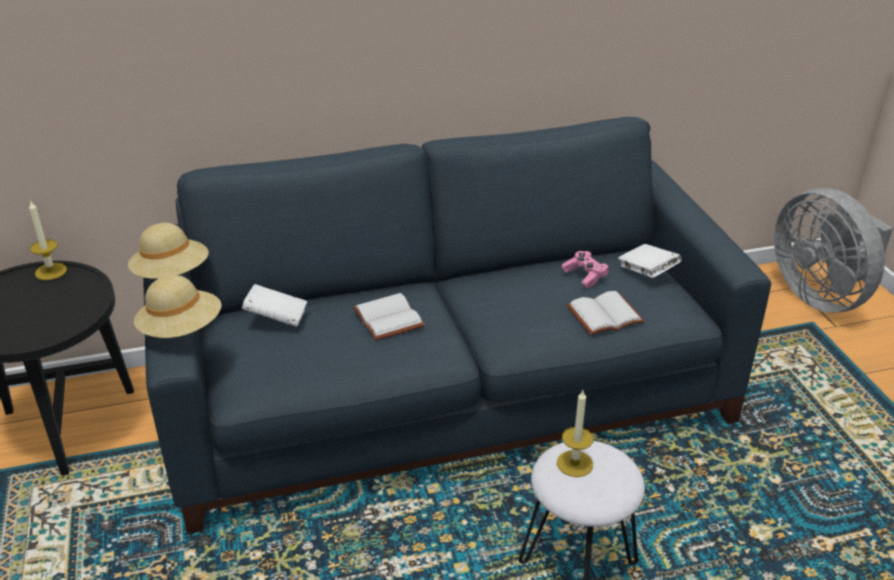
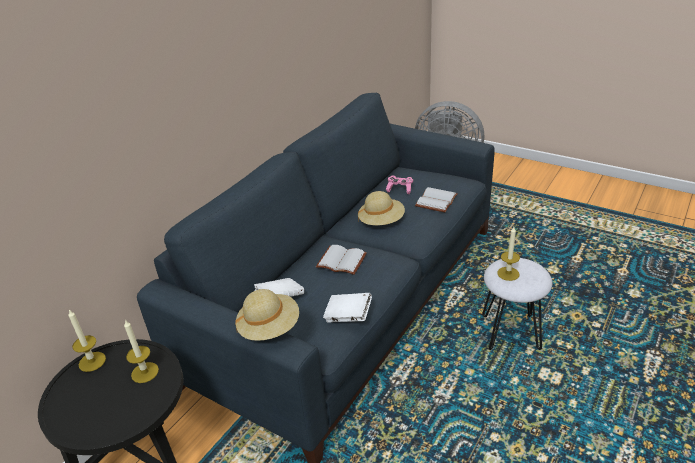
camera: 40 degrees left, 0 degrees up
beige hat [128,223,209,279] -> beige hat moved to [358,191,405,225]
white book [618,244,682,278] -> white book moved to [323,293,372,322]
none -> candle [124,320,159,383]

